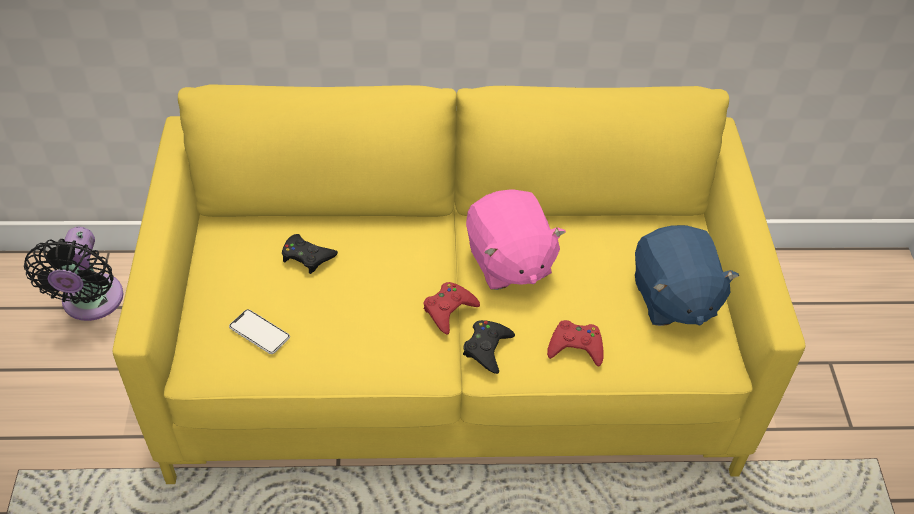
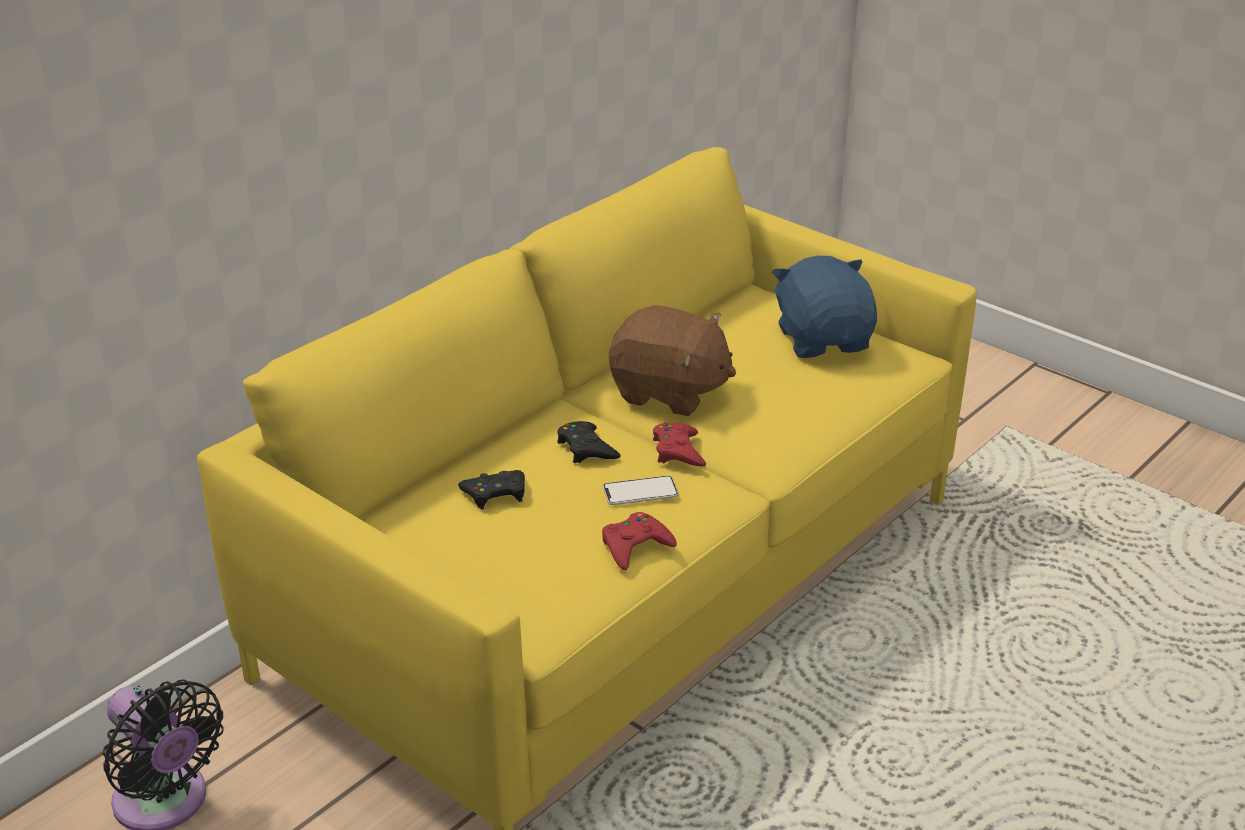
camera: 45 degrees left, 15 degrees down
phone [229,309,290,354] -> phone moved to [603,476,679,505]
black game controller [463,320,515,374] -> black game controller moved to [557,421,621,463]
pink plush toy [466,189,566,290] -> brown plush toy [609,305,736,416]
red game controller [547,320,604,366] -> red game controller moved to [602,512,677,570]
blue plush toy [635,225,739,326] -> blue plush toy turned 135 degrees counterclockwise [772,256,877,358]

